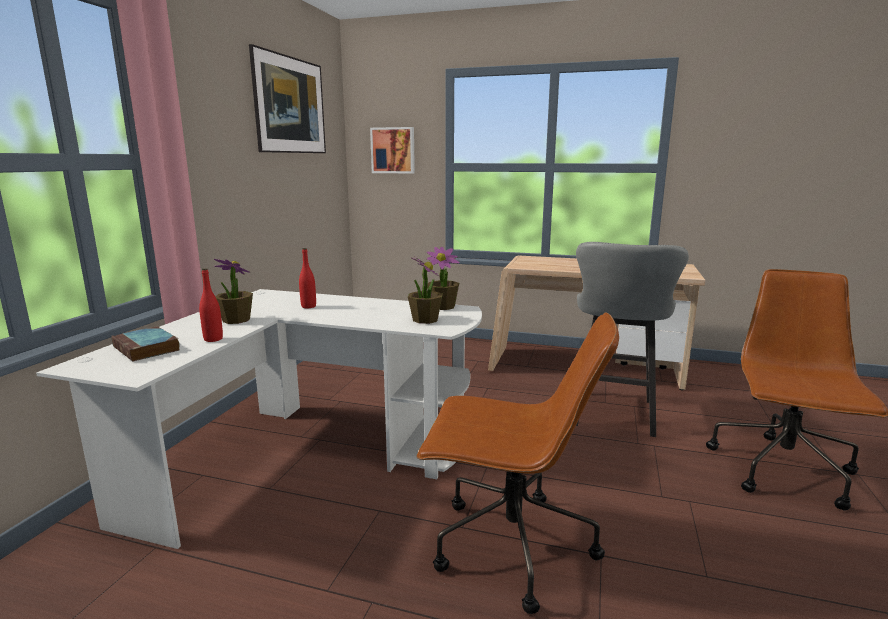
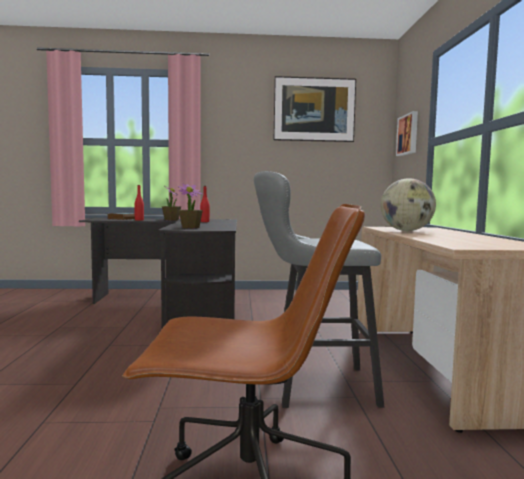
camera: 70 degrees right, 10 degrees down
white desk [36,289,482,549] -> black desk [79,218,237,328]
brown office chair [416,312,619,614] -> none
potted plant [427,247,460,310] -> none
none -> globe [381,178,436,231]

